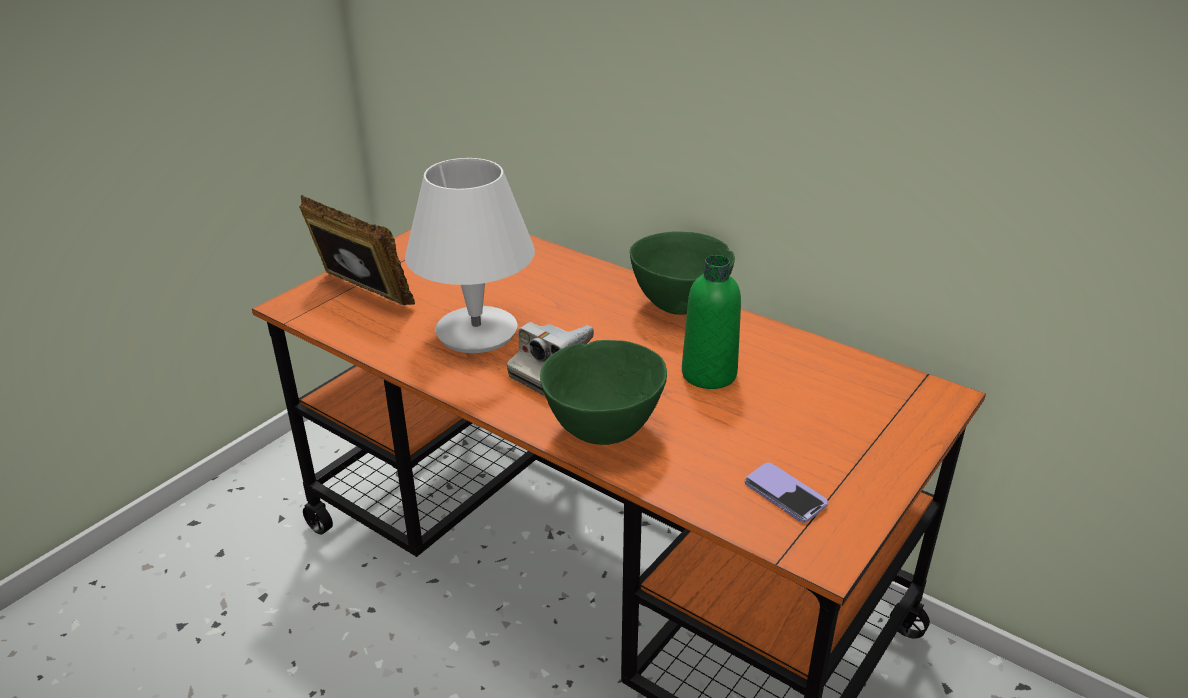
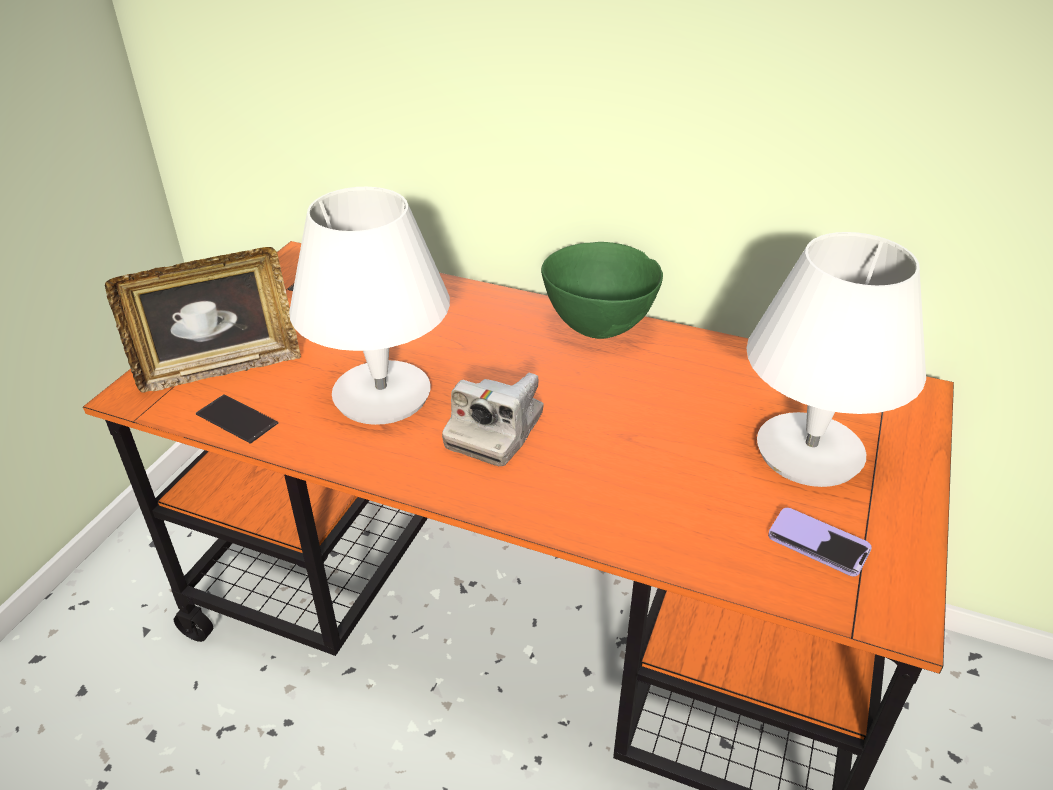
camera: 15 degrees left, 5 degrees up
picture frame [300,195,415,305] -> picture frame turned 135 degrees clockwise [105,247,301,393]
green bowl [540,340,667,445] -> none
green bottle [682,255,741,389] -> none
none -> phone [196,394,278,444]
none -> white table lamp [746,232,926,487]

